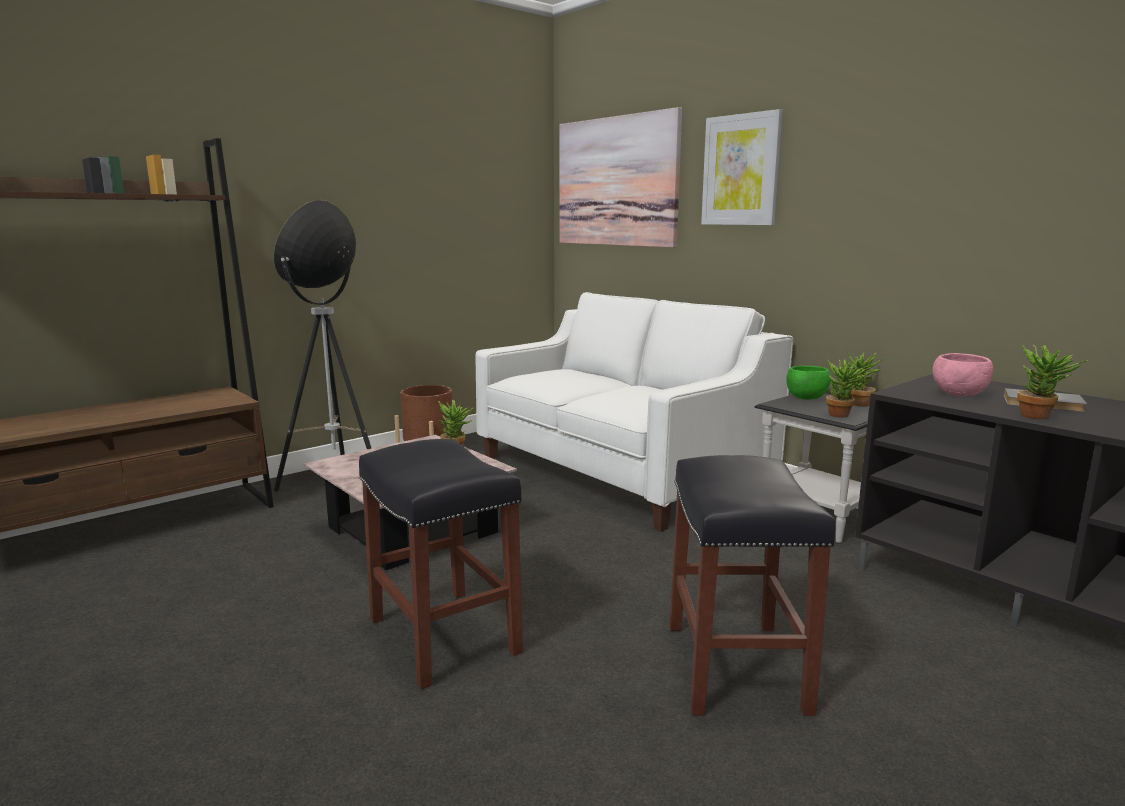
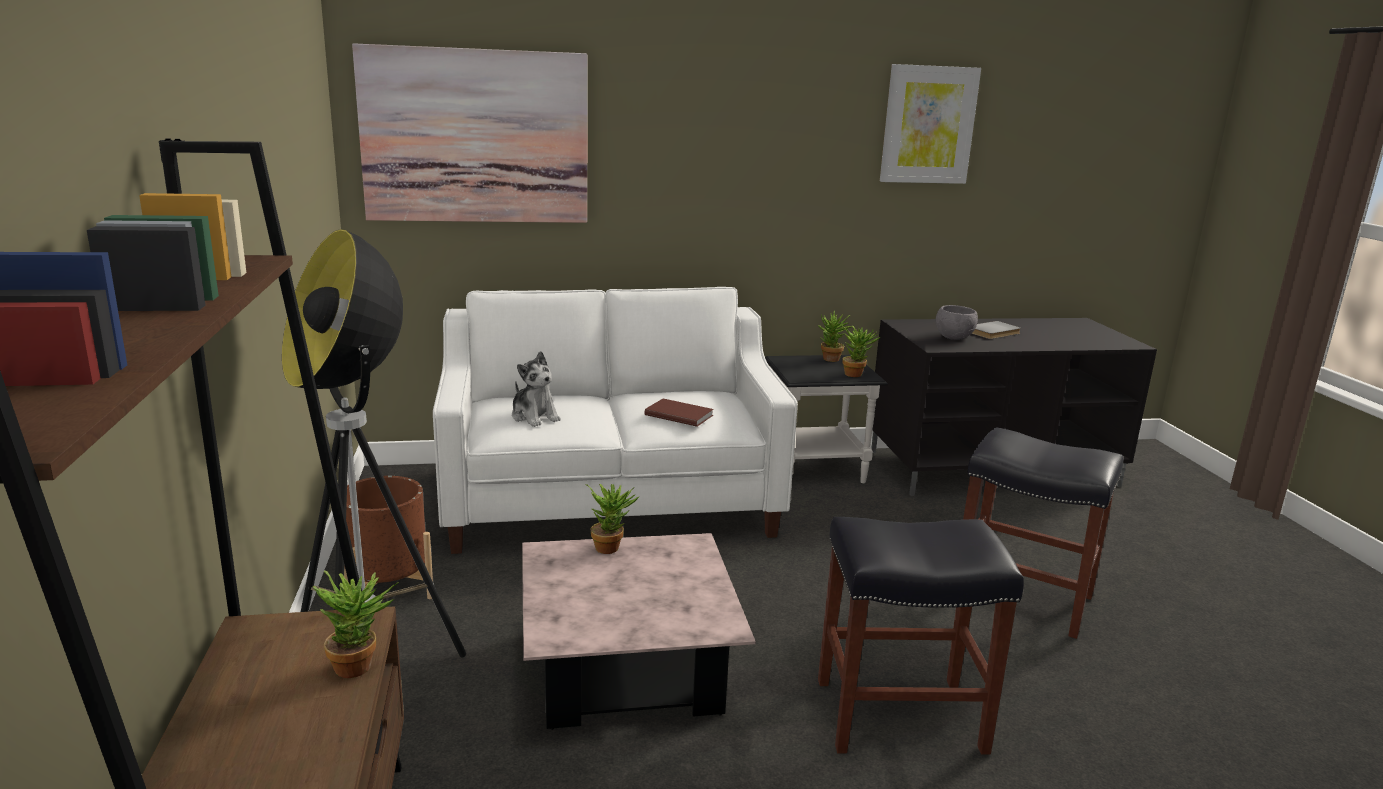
camera: 60 degrees left, 5 degrees up
picture [701,109,783,225] -> picture moved to [880,64,981,184]
green bowl [786,366,831,400] -> none
pink bowl [933,353,993,396] -> grey bowl [935,305,978,340]
potted plant [1017,345,1088,419] -> potted plant moved to [312,570,399,678]
none -> plush toy [512,351,561,427]
none -> brown book [644,399,714,427]

